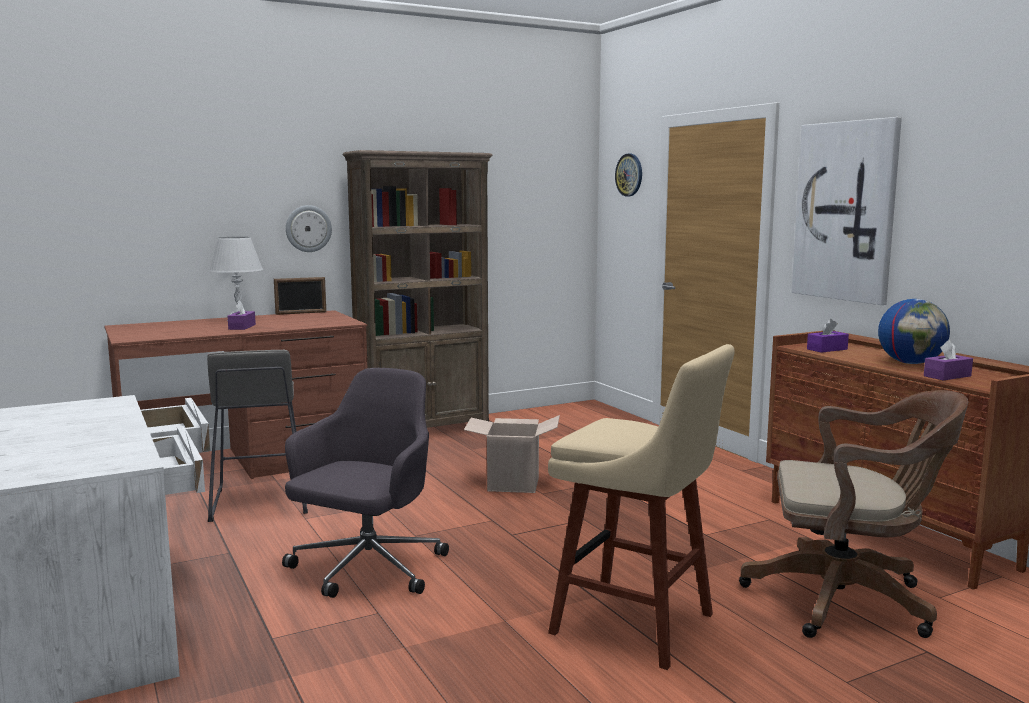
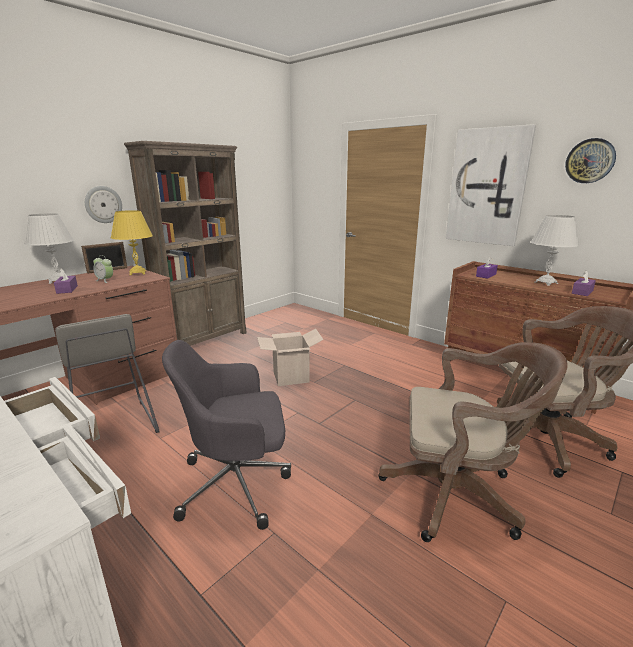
camera: 20 degrees left, 10 degrees up
grey office chair [282,368,449,598] -> grey office chair turned 105 degrees counterclockwise [162,340,291,530]
beige stool [548,344,735,670] -> brown office chair [378,342,567,542]
wall clock [615,154,642,196] -> wall clock moved to [565,138,616,183]
globe [878,299,950,364] -> white table lamp [531,215,579,286]
none -> alarm clock [93,255,113,283]
none -> yellow table lamp [111,210,153,275]

